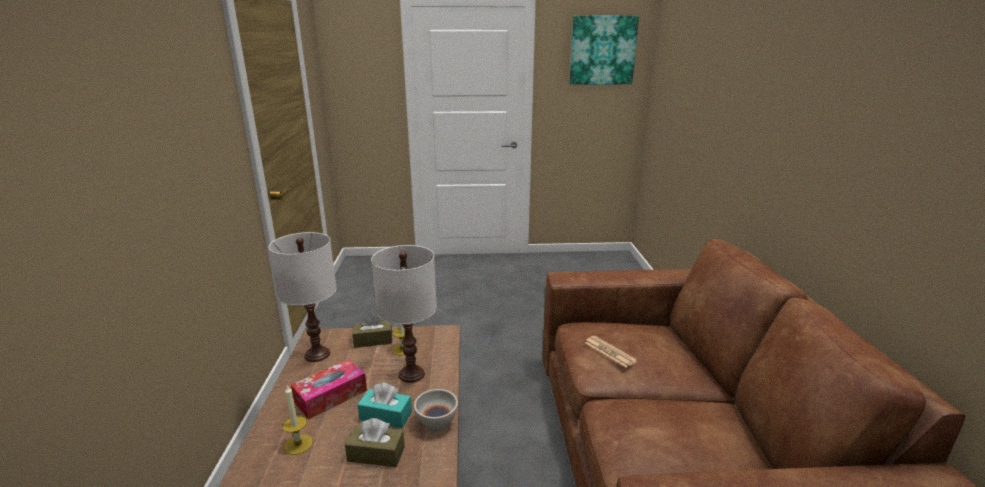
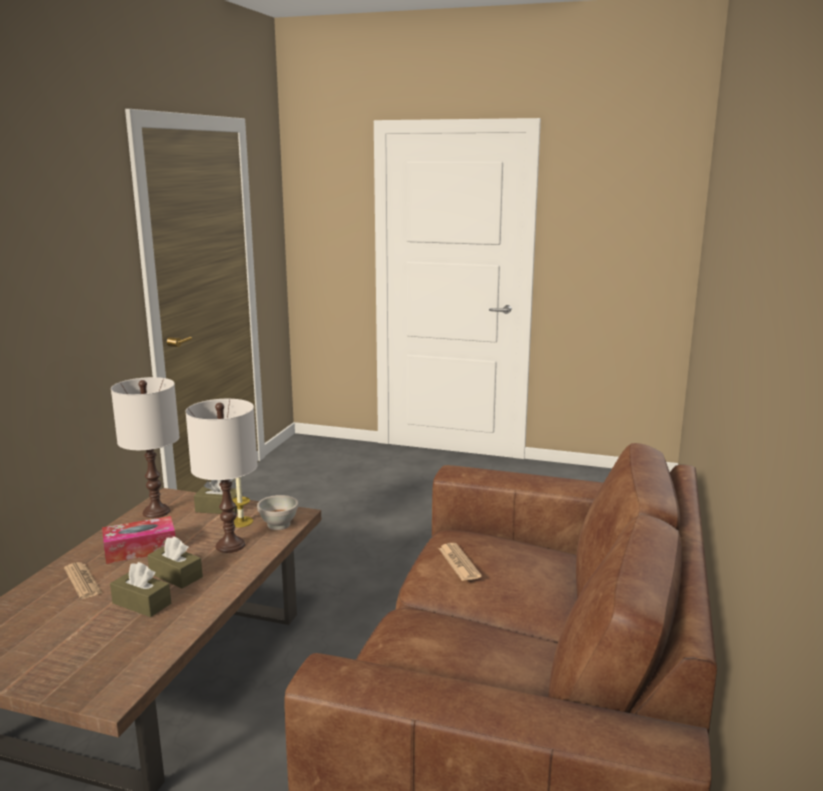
camera: 20 degrees right, 5 degrees down
candle [282,385,313,455] -> newspaper [64,562,102,599]
turquoise tissue box [357,383,412,428] -> brown tissue box [147,536,203,588]
white bowl [414,389,458,432] -> white bowl moved to [257,495,298,530]
picture [569,15,639,85] -> none

